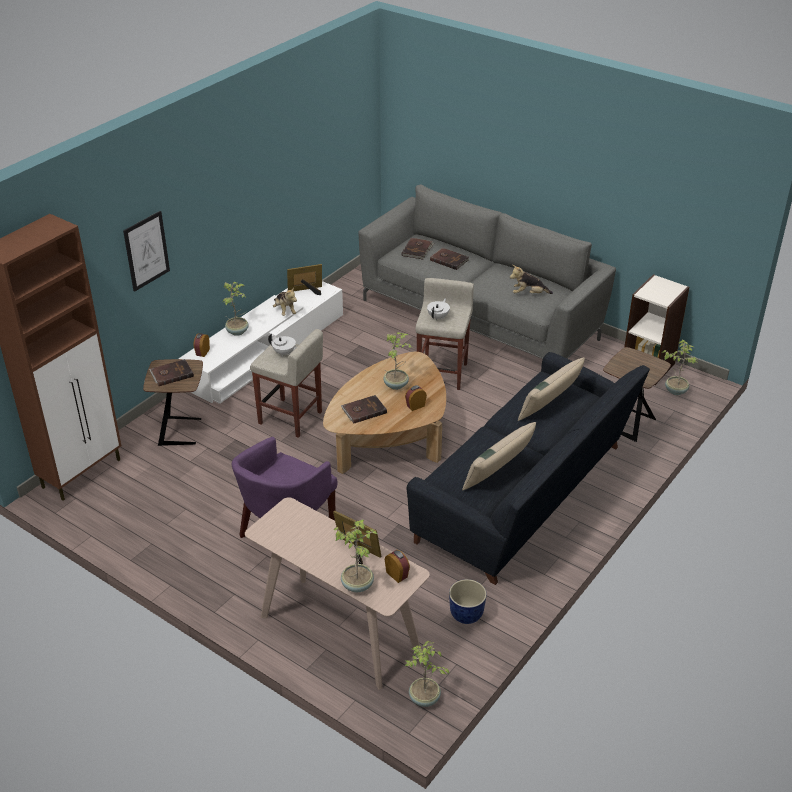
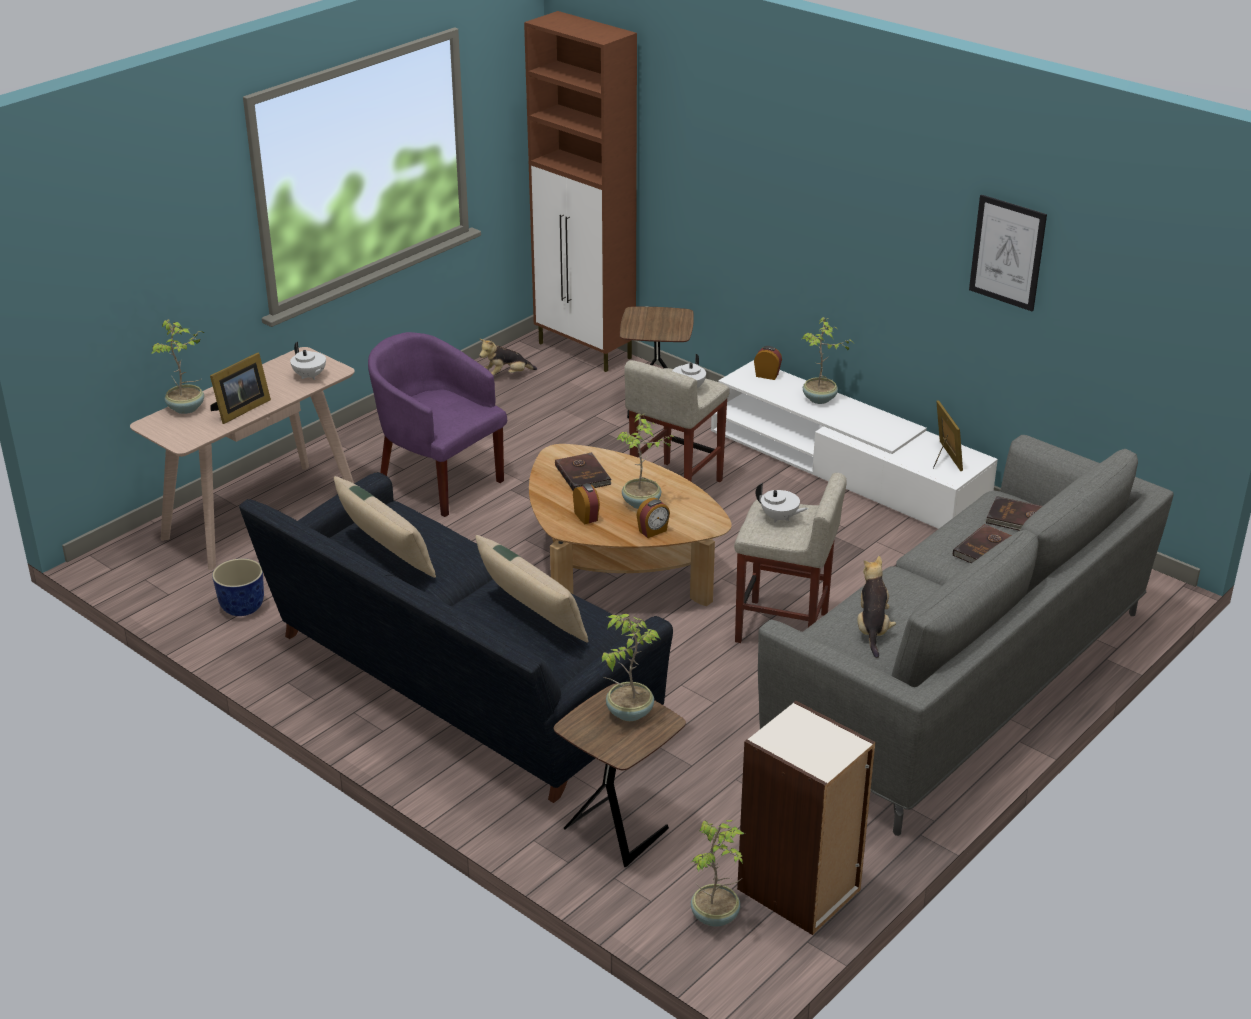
camera: 95 degrees right, 5 degrees down
picture [123,211,170,292] -> picture moved to [969,195,1047,311]
brown book [149,359,194,386] -> none
plush toy [273,287,297,316] -> plush toy moved to [479,339,537,376]
alarm clock [385,550,410,583] -> alarm clock moved to [636,497,670,538]
potted plant [405,641,449,707] -> potted plant moved to [601,614,660,721]
none -> white teapot [290,342,326,380]

